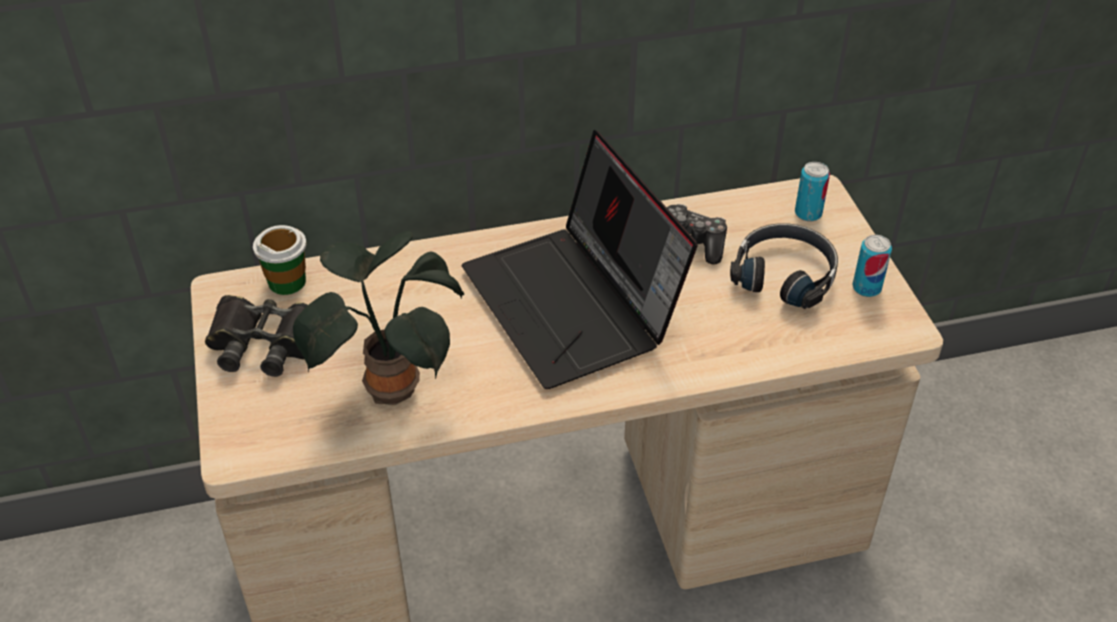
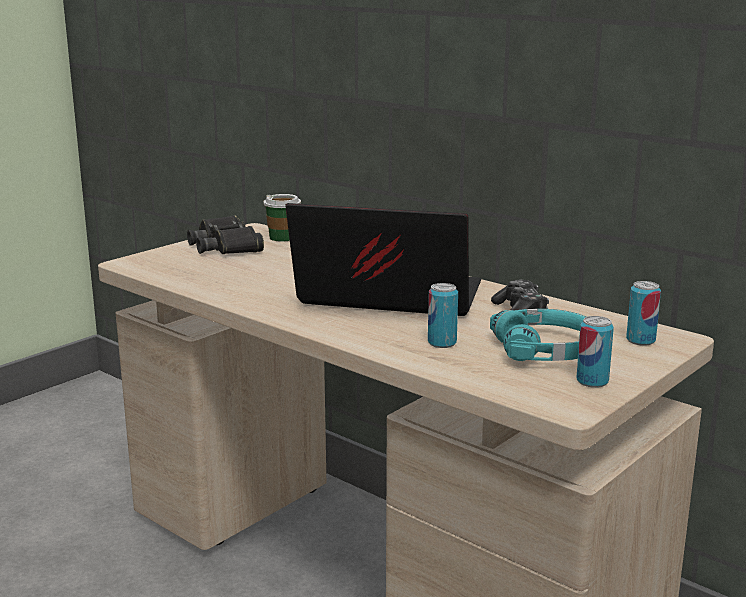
camera: 55 degrees right, 25 degrees down
potted plant [293,231,464,405] -> none
laptop [462,130,698,389] -> laptop turned 75 degrees clockwise [285,203,481,316]
black headphones [730,223,838,309] -> turquoise headphones [490,309,586,361]
none -> can [428,283,458,348]

